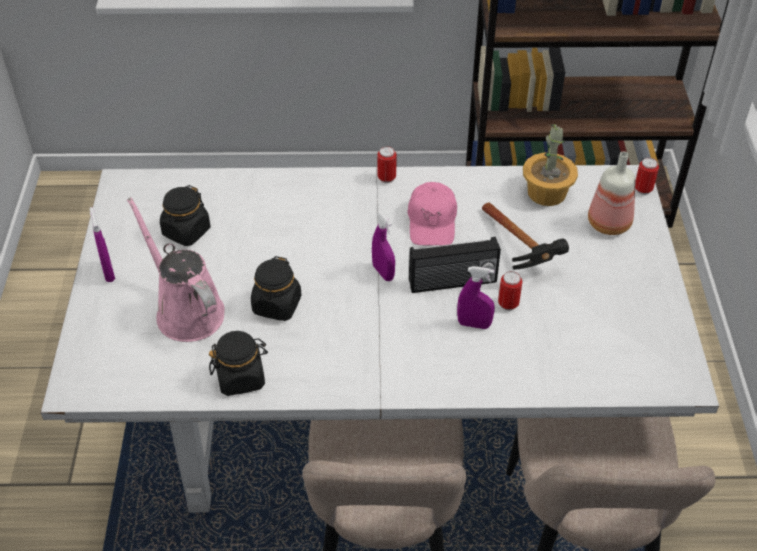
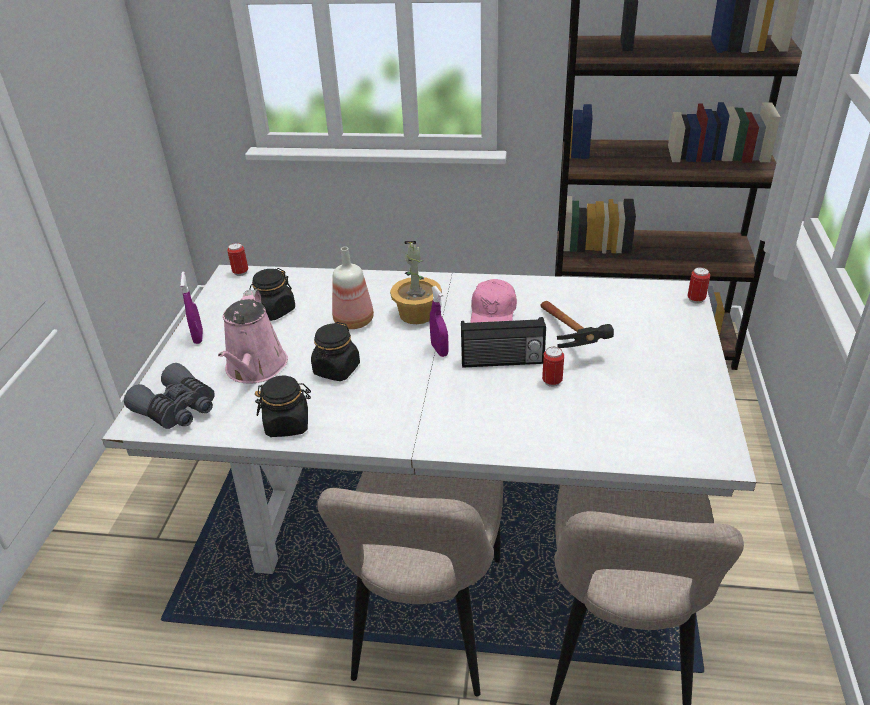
camera: 10 degrees right, 10 degrees down
pink watering can [127,197,225,342] -> pink watering can turned 150 degrees counterclockwise [218,289,288,383]
can [377,146,397,183] -> can moved to [227,243,248,276]
purple spray bottle [457,266,495,329] -> none
potted plant [523,124,578,206] -> potted plant moved to [390,241,442,324]
bottle [588,151,636,235] -> bottle moved to [332,247,374,329]
none -> grey binoculars [124,363,215,429]

